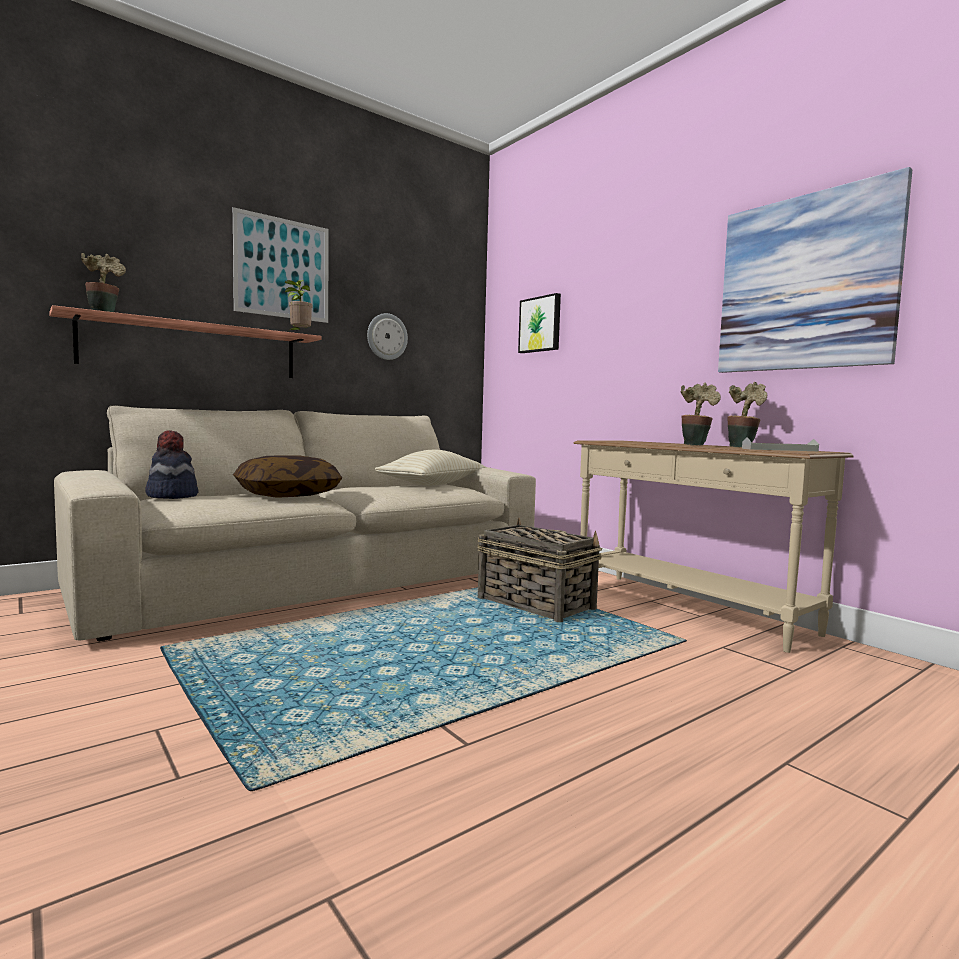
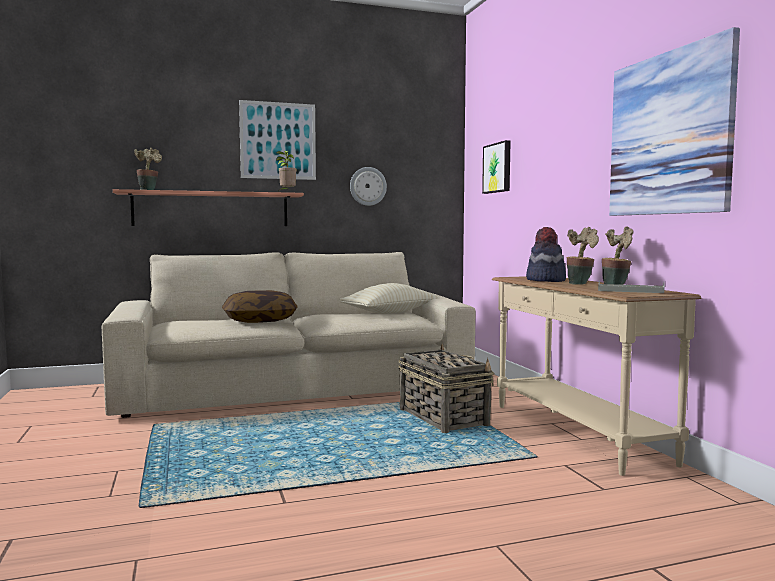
camera: 20 degrees right, 0 degrees up
hat [145,430,199,499] -> hat moved to [526,227,566,282]

